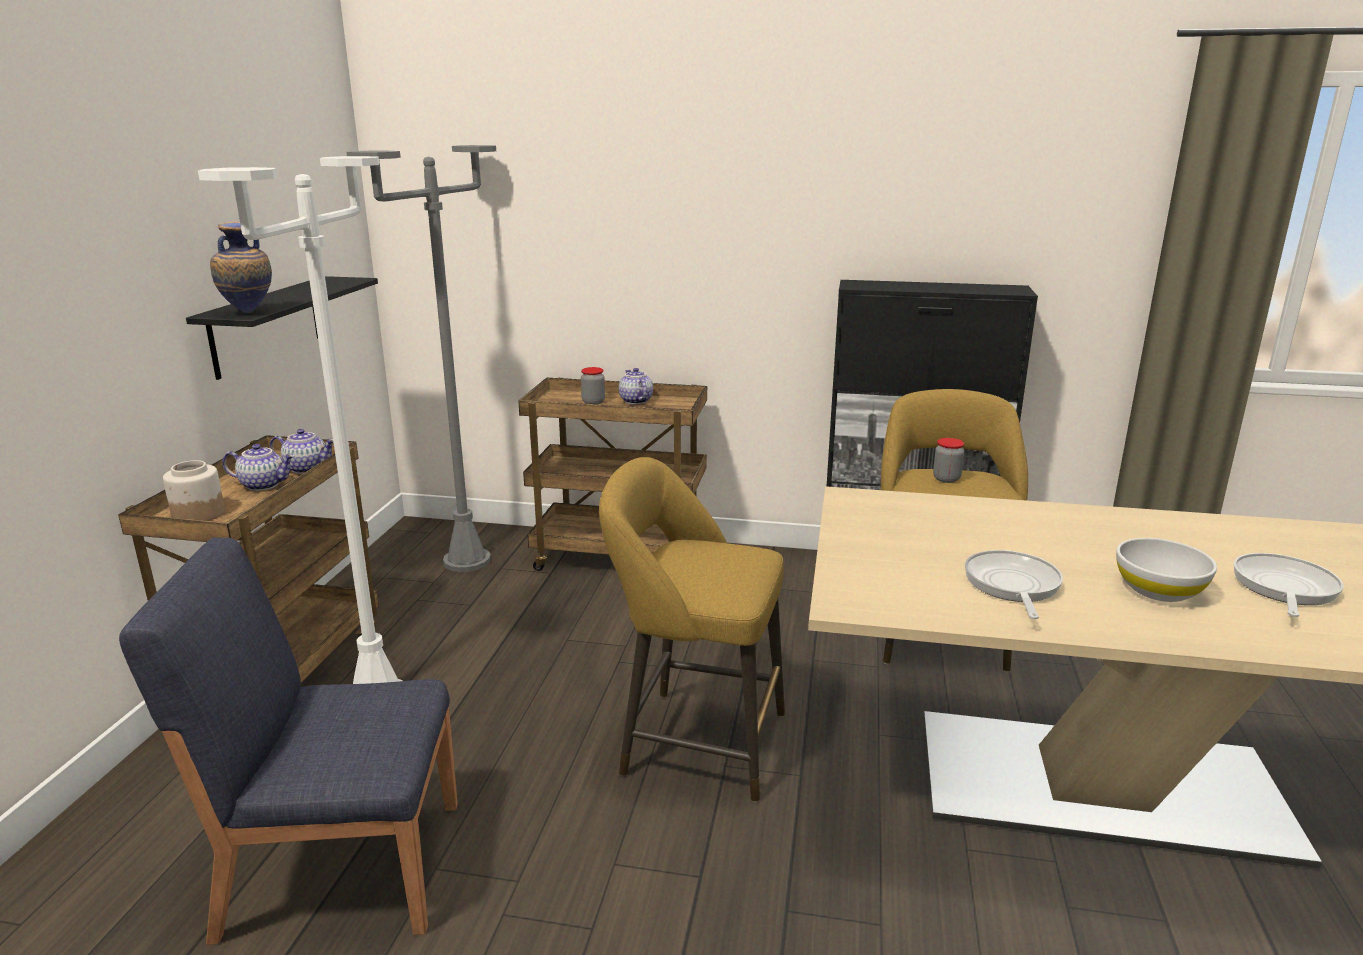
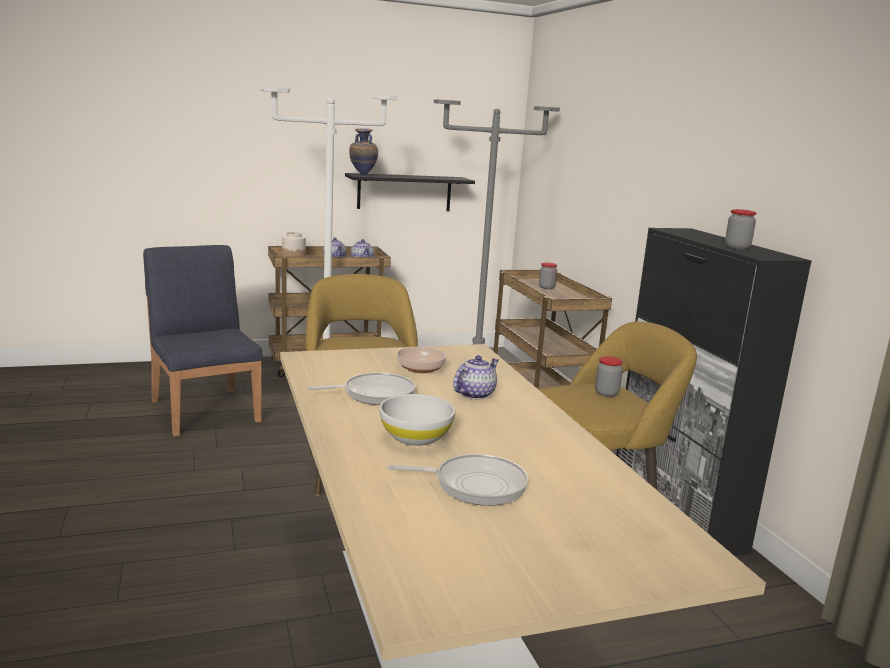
camera: 60 degrees right, 5 degrees down
teapot [619,368,653,404] -> teapot moved to [453,355,499,399]
none -> bowl [397,347,446,374]
none -> jar [725,209,756,250]

